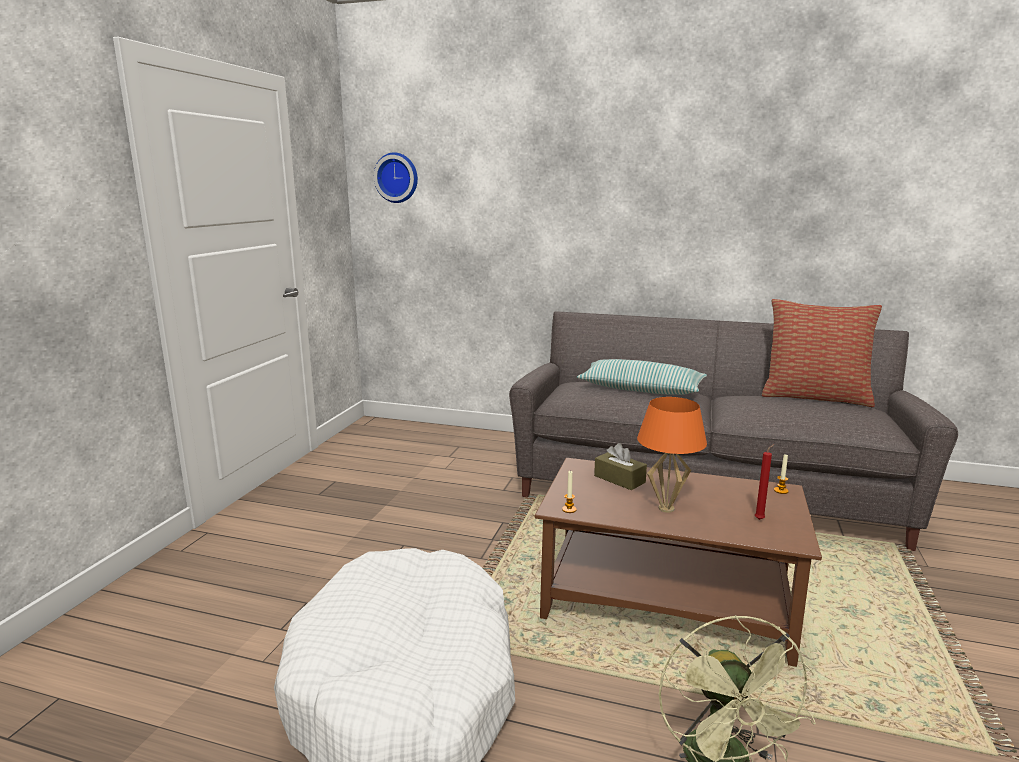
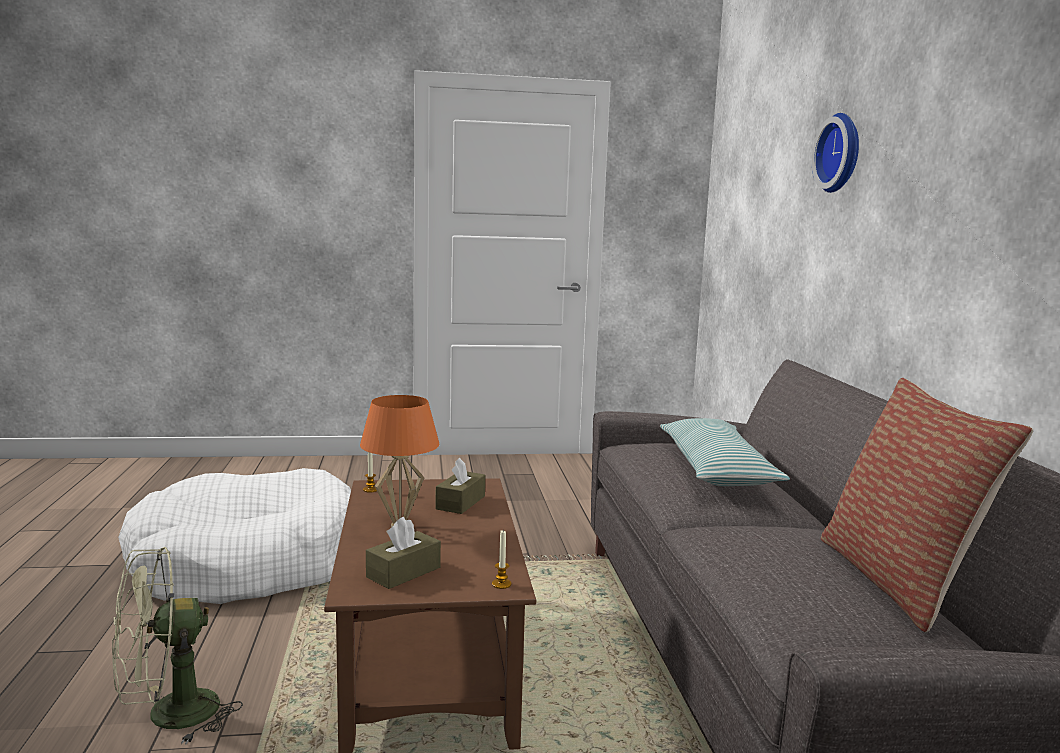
camera: 65 degrees right, 5 degrees down
wall clock [374,152,418,203] -> wall clock moved to [812,113,859,193]
red candle [755,444,775,520] -> brown tissue box [366,517,441,589]

